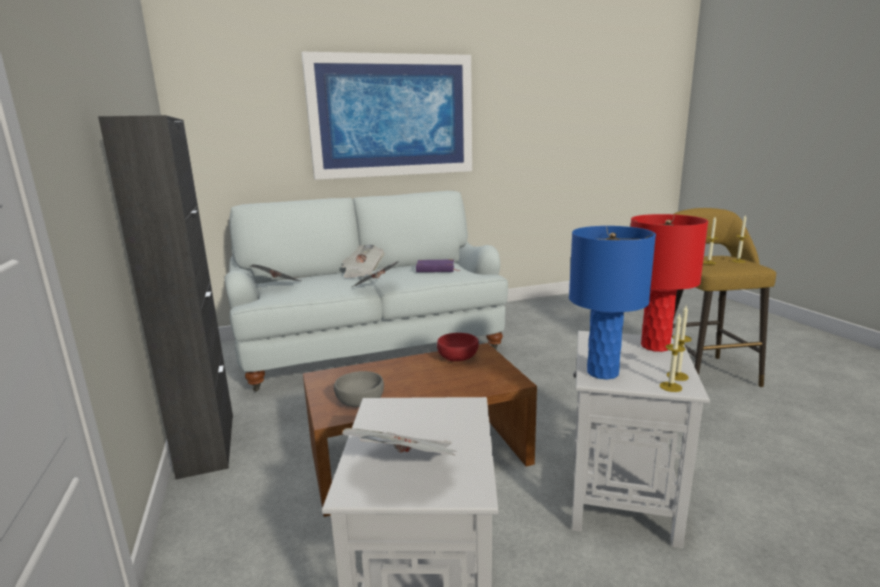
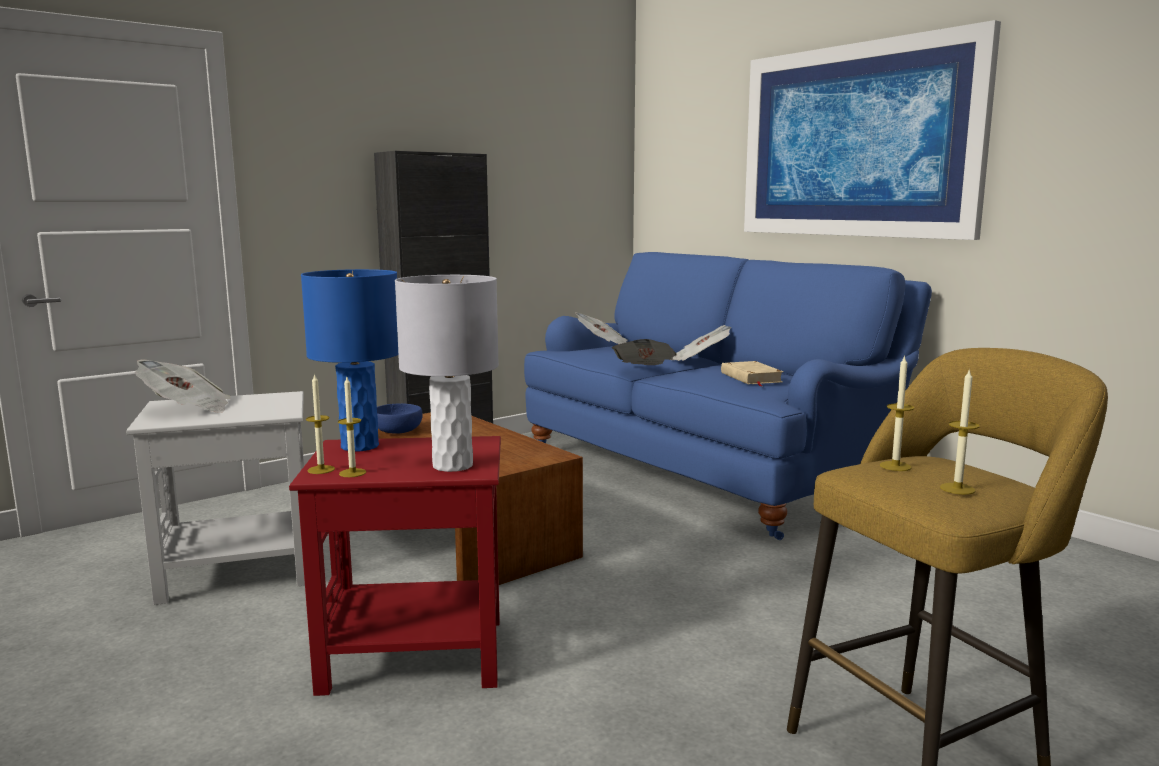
camera: 70 degrees right, 5 degrees down
white sofa [224,191,508,392] -> blue sofa [524,252,932,540]
grey bowl [334,371,384,407] -> blue bowl [377,403,423,434]
purple book [416,259,460,272] -> beige book [721,361,784,386]
red bowl [437,333,479,361] -> none
white side table [572,331,710,549] -> red side table [289,436,501,696]
red table lamp [631,214,708,352] -> grey table lamp [395,275,499,472]

